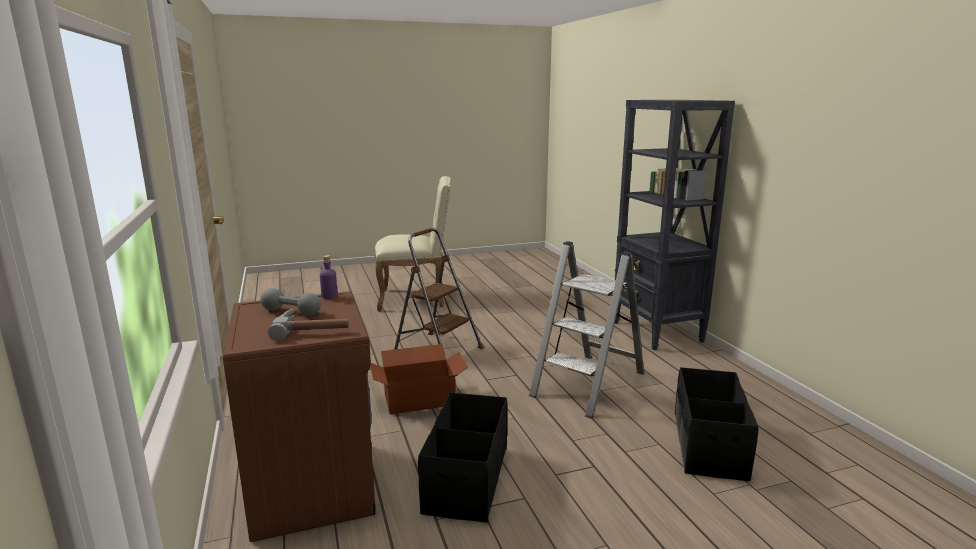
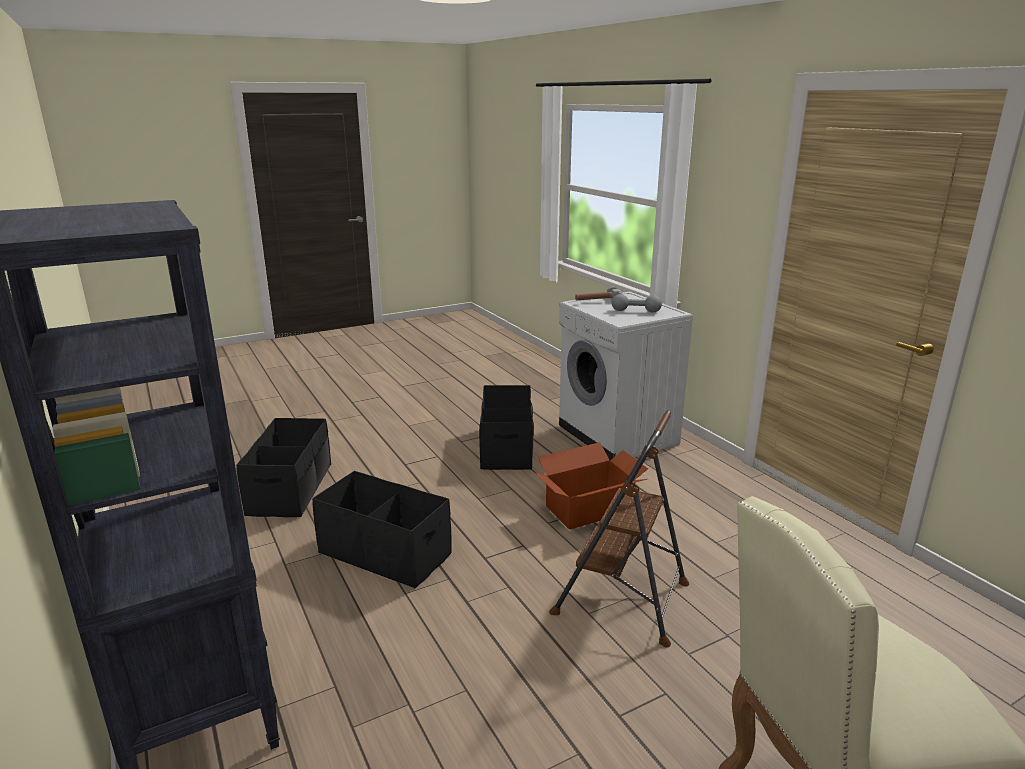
camera: 170 degrees right, 5 degrees up
brown washing machine [223,291,376,542] -> white washing machine [559,291,693,460]
purple bottle [320,255,338,299] -> none
grey step ladder [529,241,644,419] -> black storage box [312,471,452,589]

